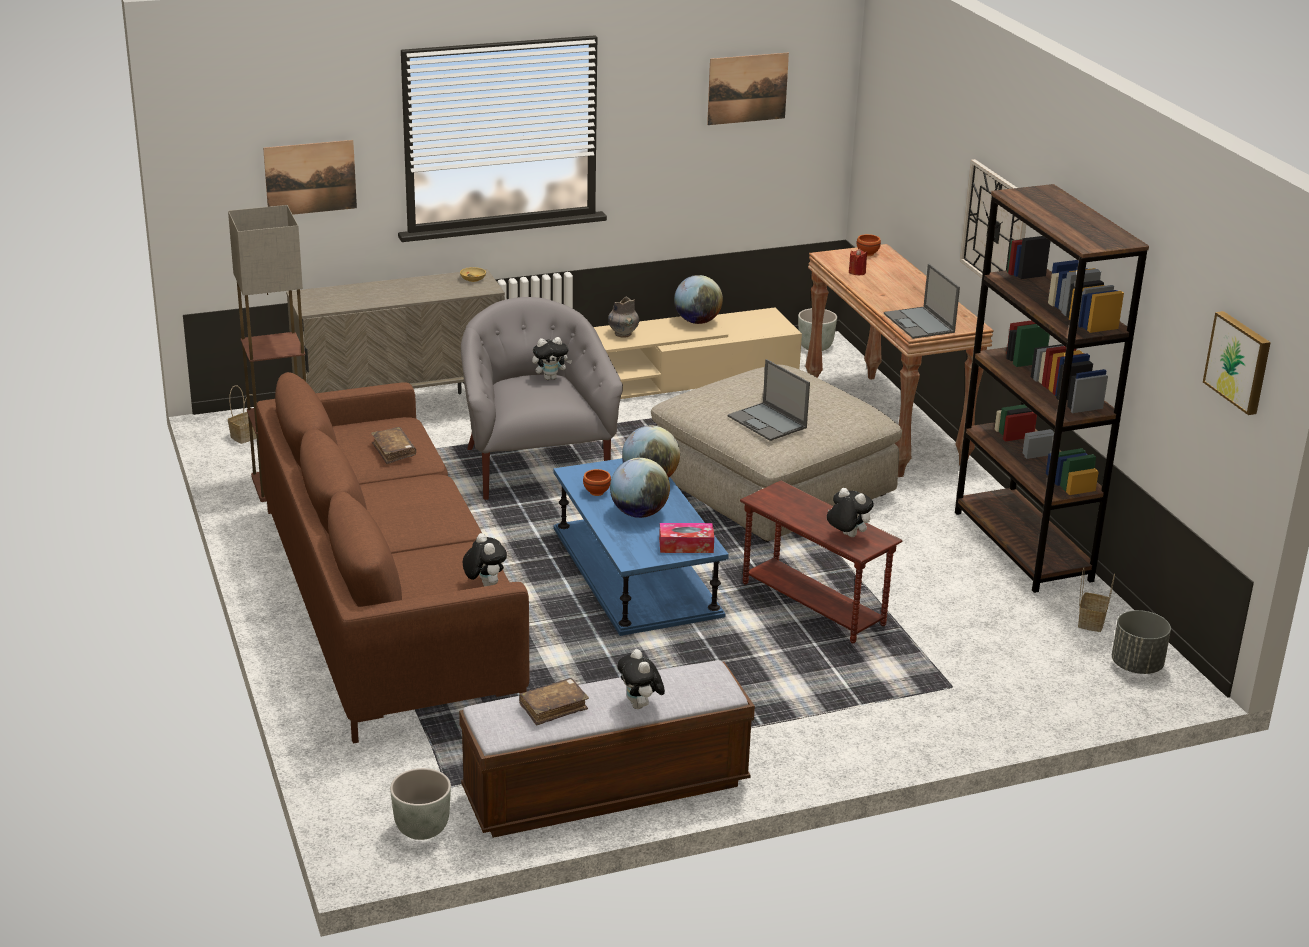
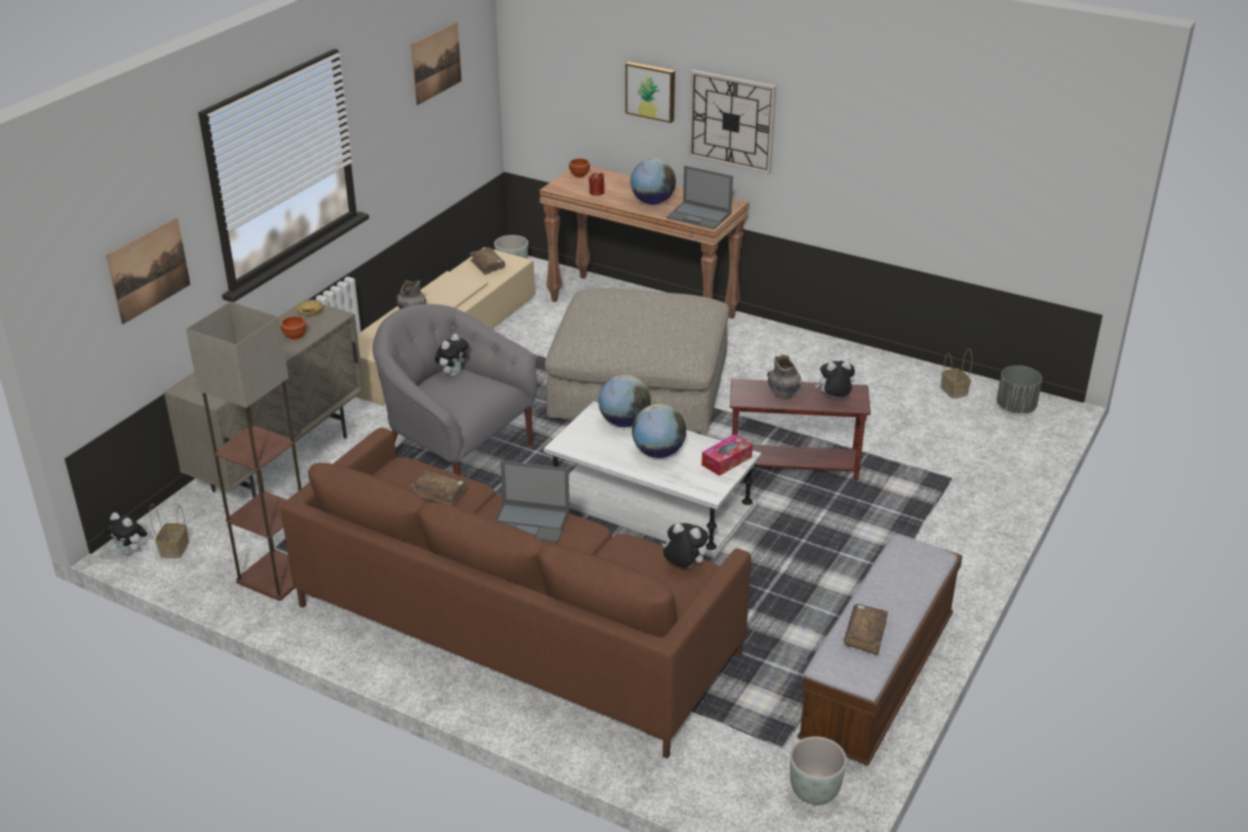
camera: 40 degrees left, 5 degrees up
blue coffee table [553,458,729,636] -> white coffee table [544,401,761,558]
brown bowl [583,469,611,496] -> brown bowl moved to [281,316,307,340]
plush toy [617,649,665,709] -> plush toy moved to [102,512,147,555]
globe [674,275,723,324] -> globe moved to [631,159,676,204]
laptop [728,359,810,441] -> laptop moved to [495,461,570,543]
brown bookcase [955,184,1149,593] -> none
picture [1203,311,1271,415] -> picture moved to [625,62,675,123]
none -> brown book [470,248,505,275]
none -> grey vase [767,354,804,399]

